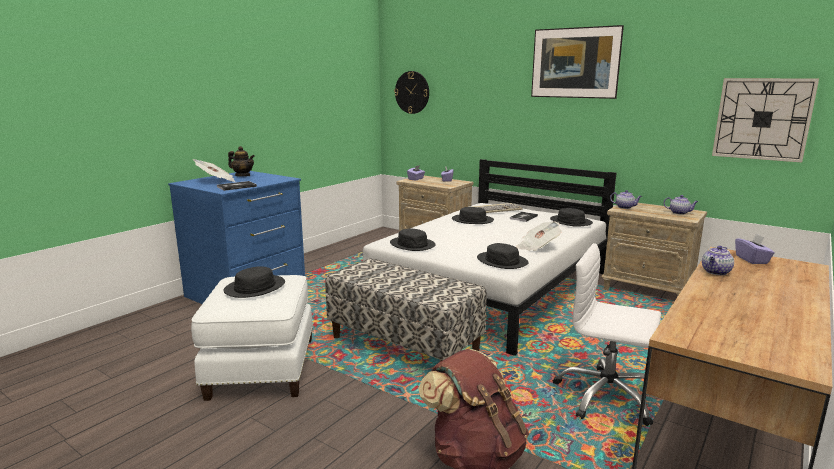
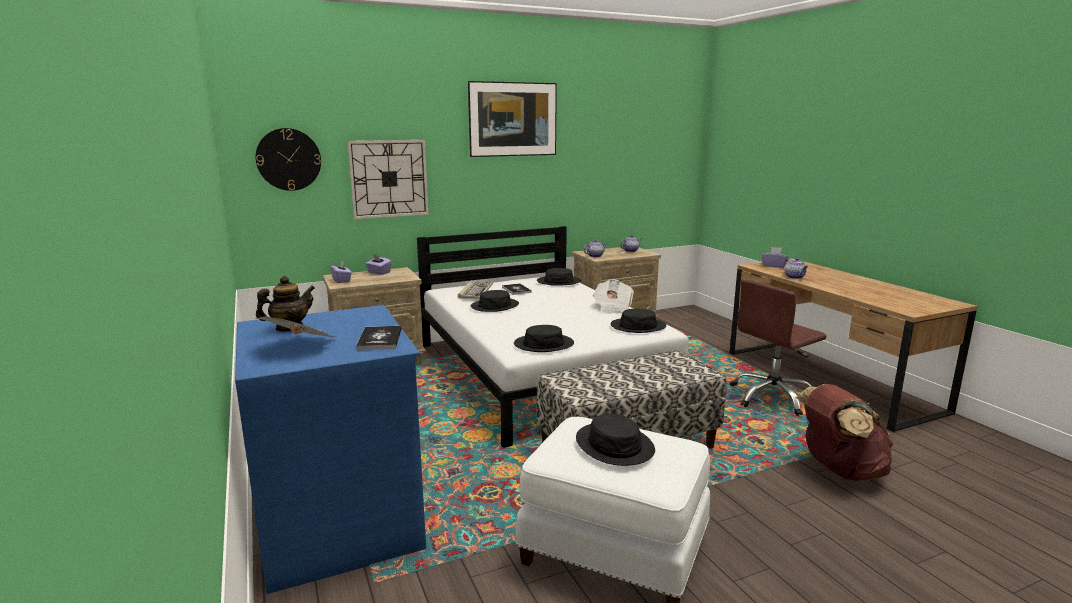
camera: 60 degrees left, 0 degrees up
white office chair [553,243,661,426] -> brown office chair [730,279,826,416]
wall clock [712,78,819,162] -> wall clock moved to [347,140,429,219]

